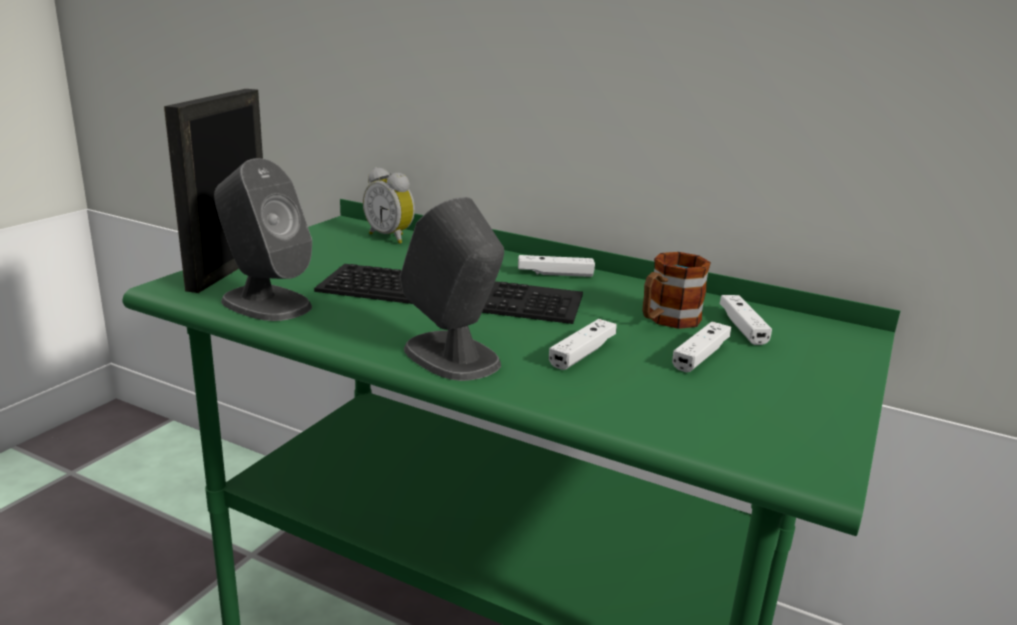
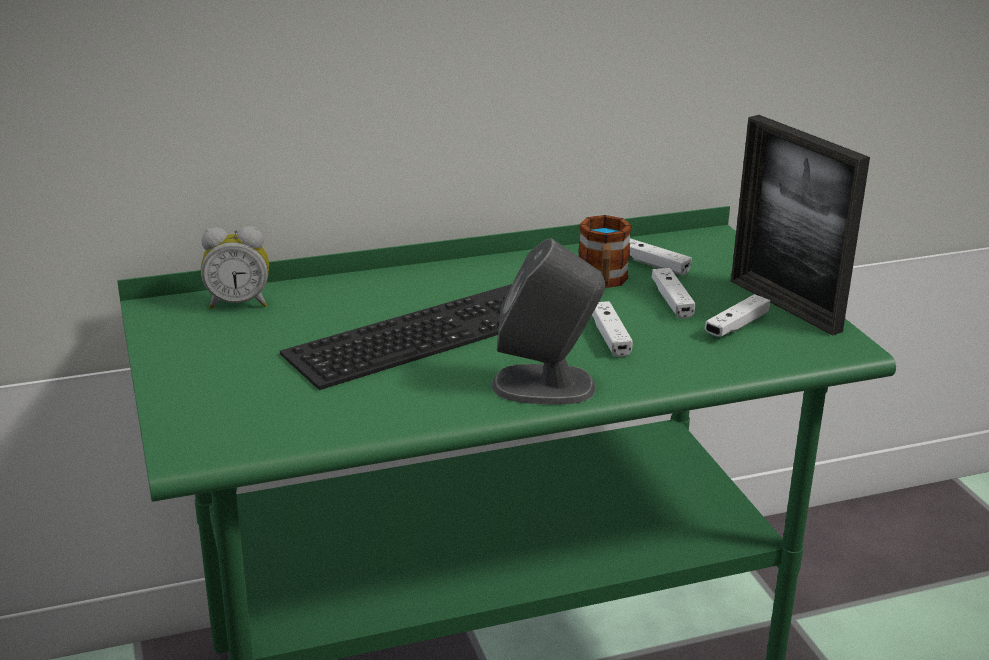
camera: 45 degrees left, 5 degrees up
picture frame [164,89,263,293] -> picture frame moved to [731,115,870,336]
grey speaker [214,158,312,321] -> none
white game controller [518,255,595,277] -> white game controller moved to [705,294,770,337]

